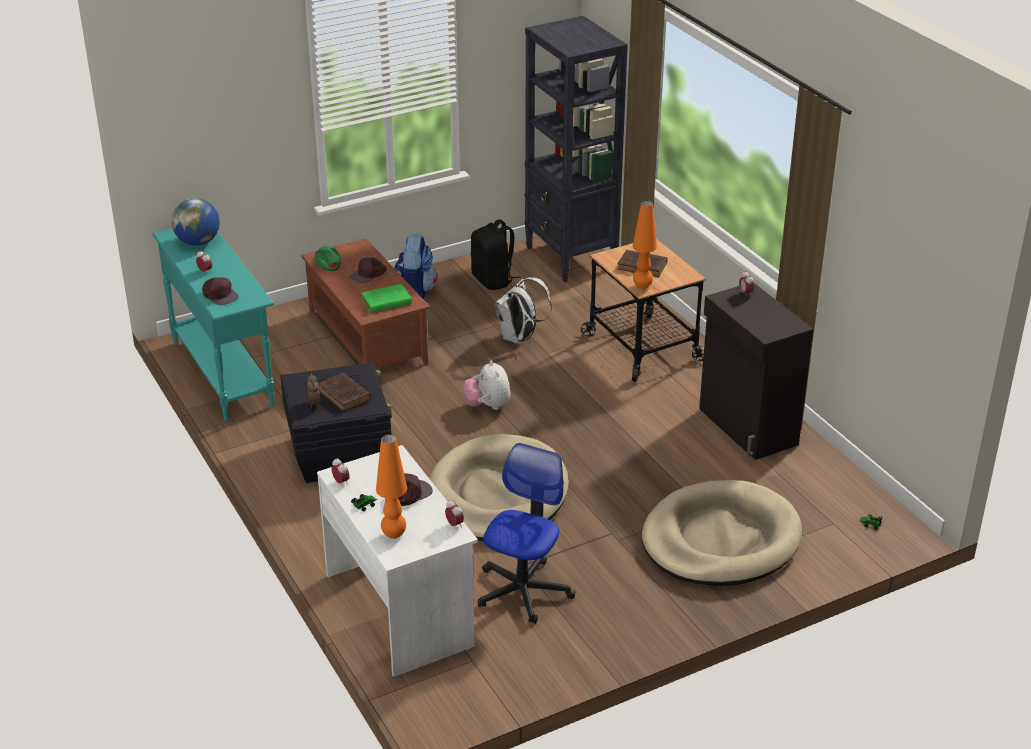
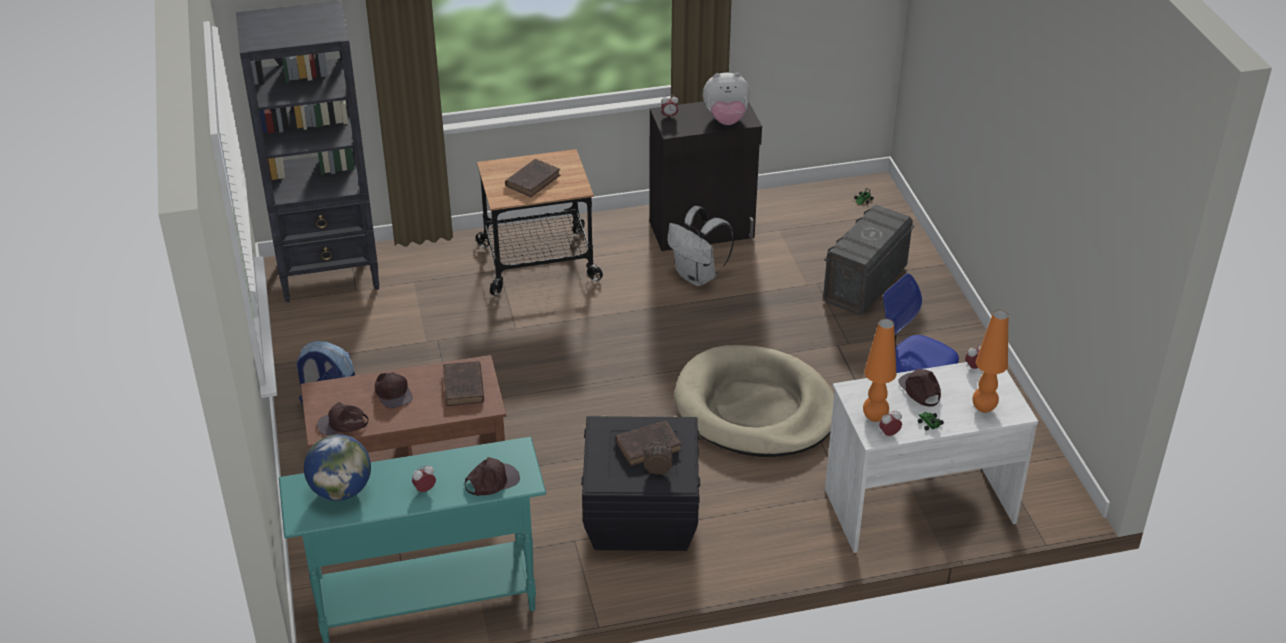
camera: 75 degrees left, 5 degrees up
green cap [313,246,341,271] -> brown cap [317,402,368,435]
green book [361,284,412,313] -> brown book [443,361,484,406]
plush toy [463,361,511,410] -> plush toy moved to [703,73,750,125]
black backpack [471,219,520,290] -> none
white backpack [495,277,552,344] -> white backpack moved to [667,206,734,286]
orange table lamp [632,201,657,289] -> orange table lamp moved to [863,319,897,422]
beige dog bed [642,480,802,586] -> grey storage box [823,205,914,315]

